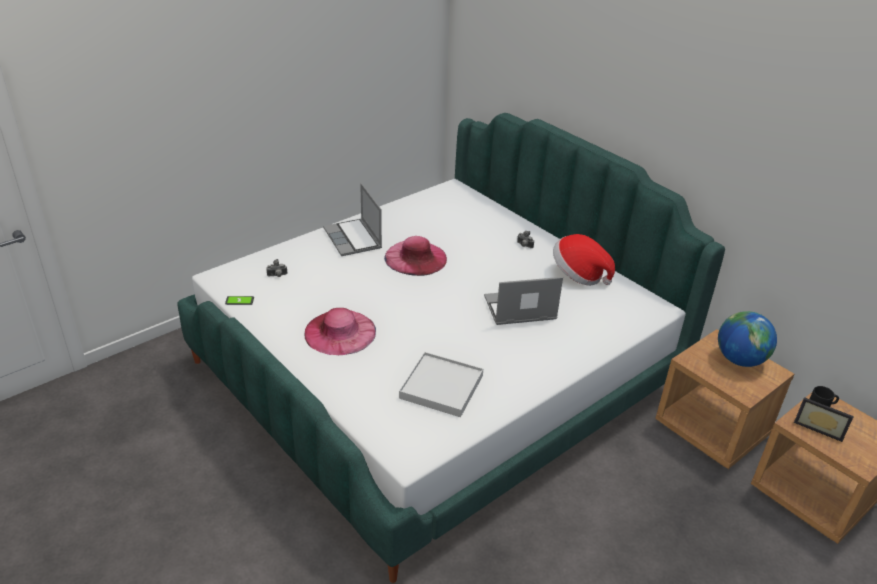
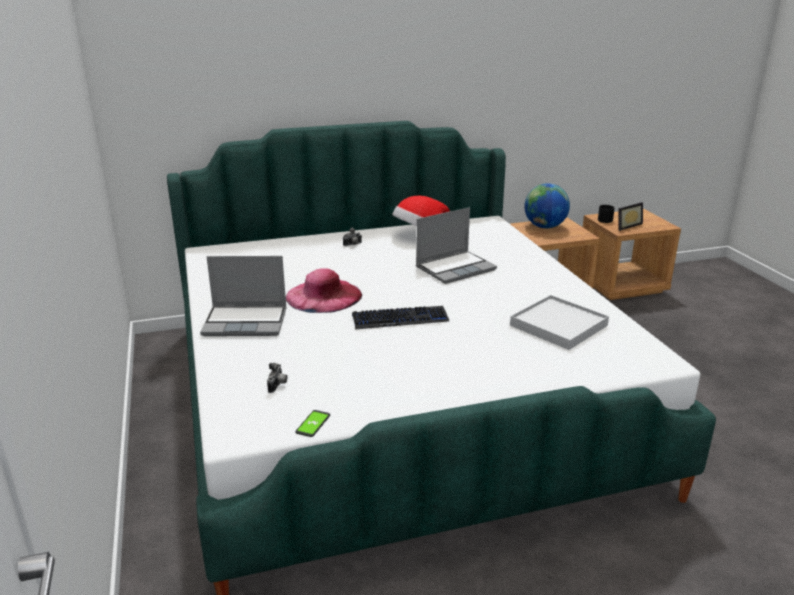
camera: 65 degrees left, 10 degrees down
pink hat [304,308,376,355] -> none
laptop [484,277,563,325] -> laptop turned 135 degrees counterclockwise [416,207,497,284]
none -> keyboard [352,306,449,330]

